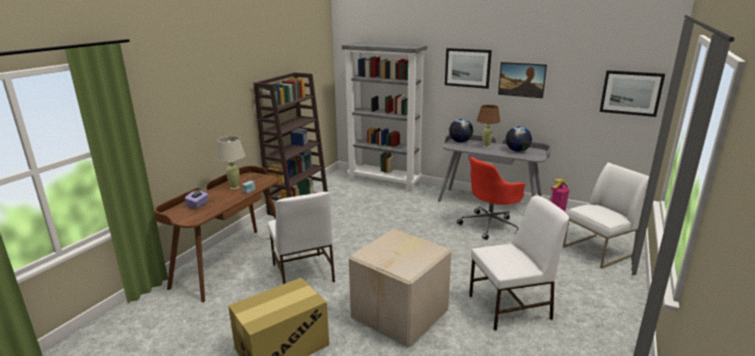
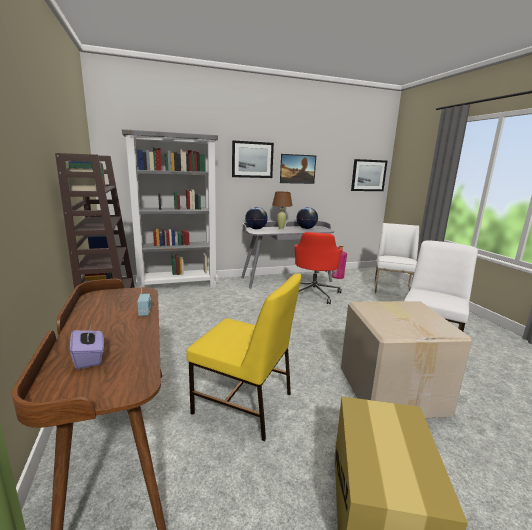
camera: 45 degrees left, 5 degrees down
beige table lamp [216,136,246,190] -> none
white chair [268,192,335,284] -> yellow chair [186,273,301,441]

